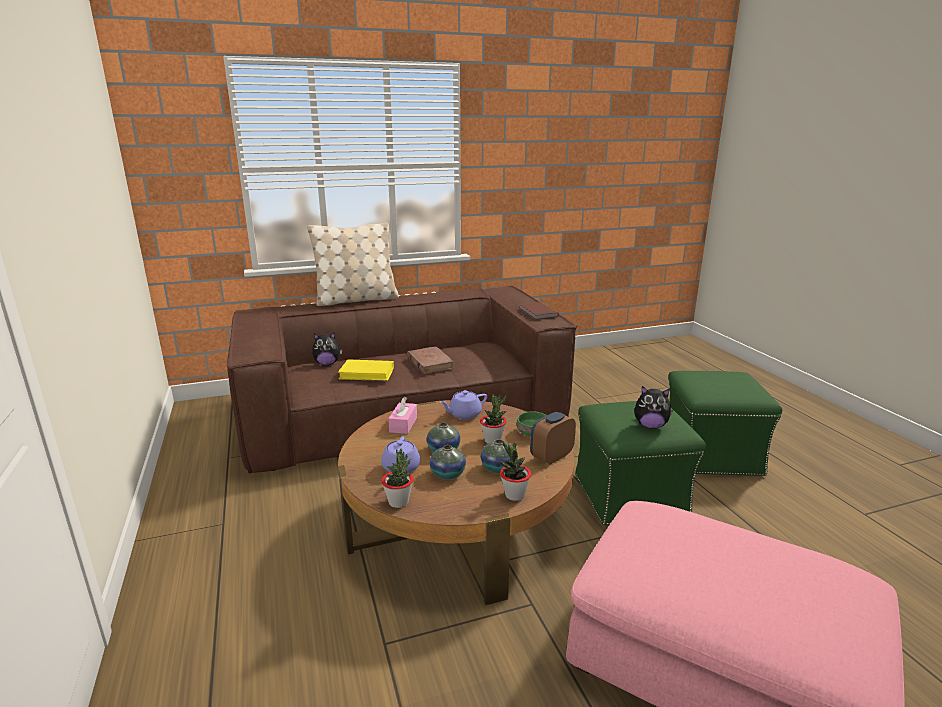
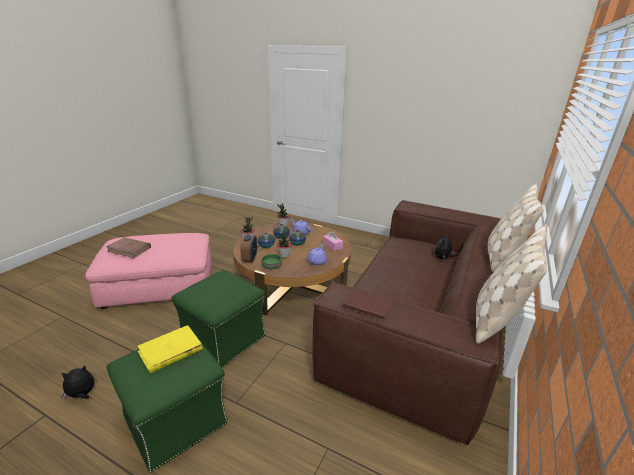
camera: 135 degrees right, 5 degrees up
yellow book [338,359,394,381] -> yellow book moved to [138,325,202,373]
brown book [407,346,454,374] -> brown book moved to [106,237,151,258]
plush toy [634,386,673,429] -> plush toy moved to [61,365,94,400]
none -> beige pillow [476,224,547,344]

